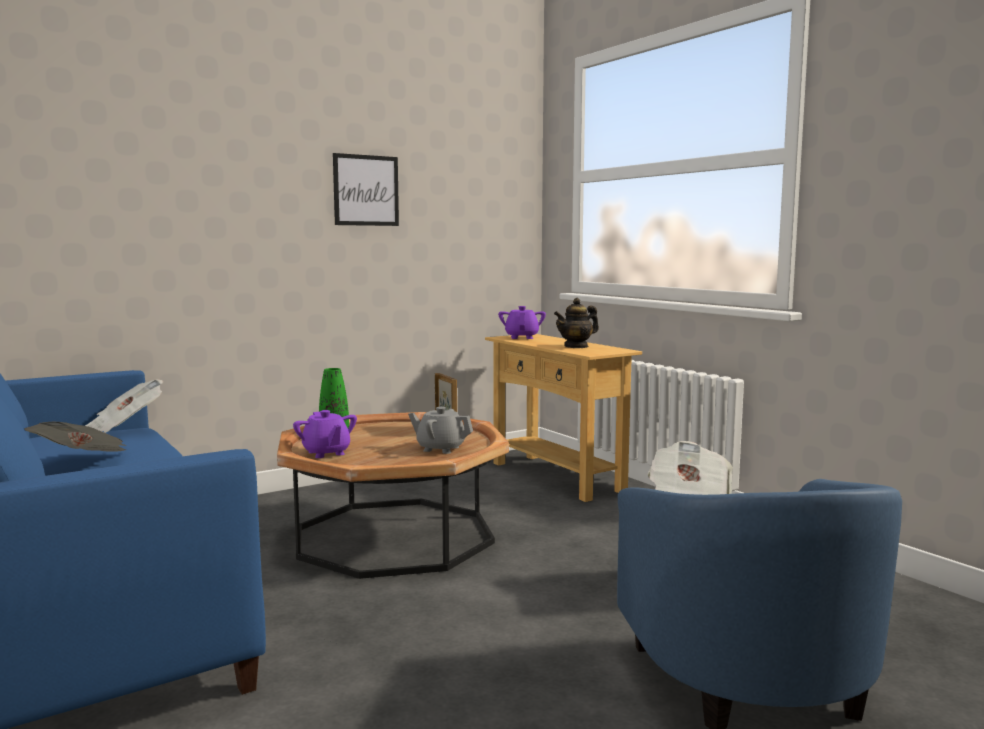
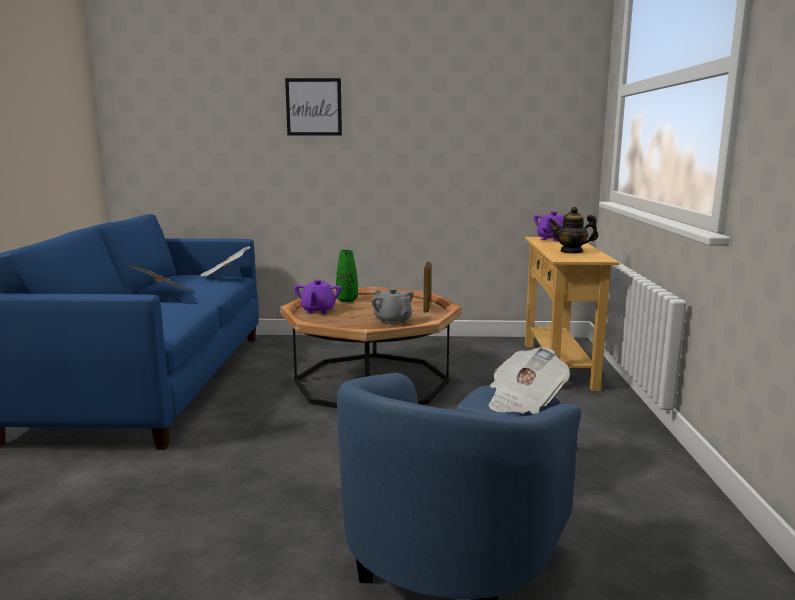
camera: 35 degrees right, 5 degrees up
picture [333,153,399,226] -> picture moved to [285,78,342,136]

